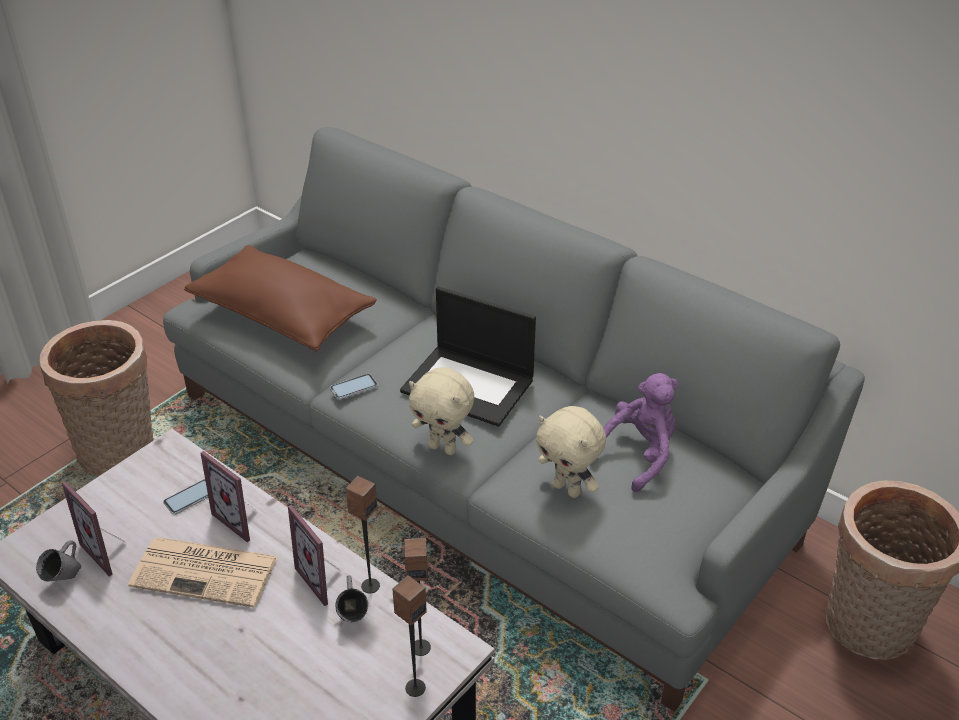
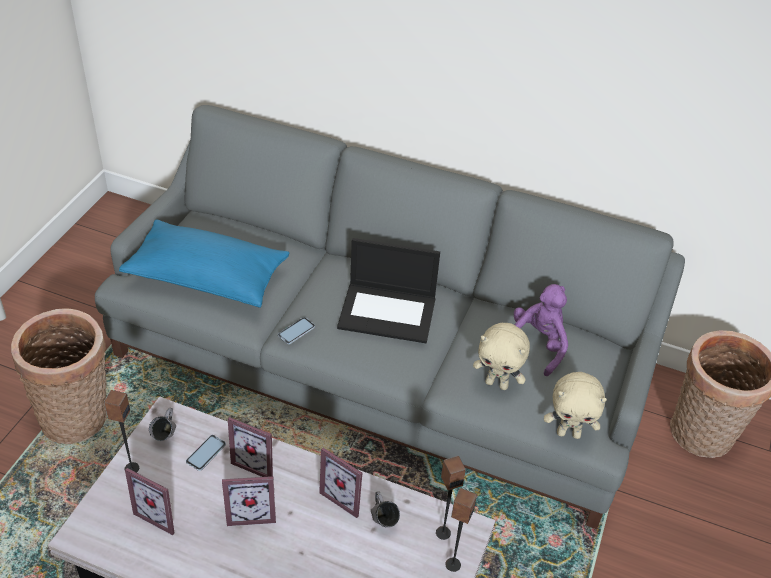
camera: 20 degrees left, 5 degrees up
grey mug [36,540,81,582] -> grey mug moved to [149,408,176,441]
newspaper [128,537,278,608] -> picture frame [222,476,276,526]
brown pillow [184,245,377,351] -> blue pillow [119,219,289,308]
speaker [346,476,380,593] -> speaker moved to [104,390,139,473]
beige plush toy [409,367,474,455] -> beige plush toy moved to [544,372,607,439]

